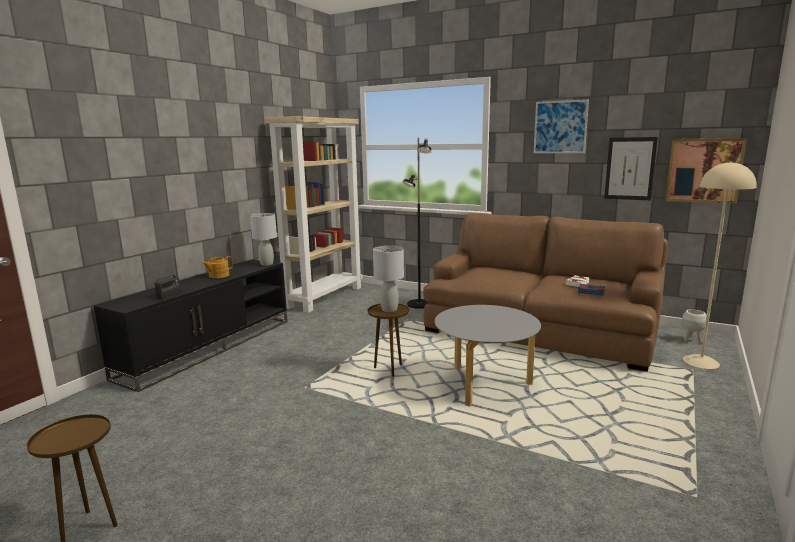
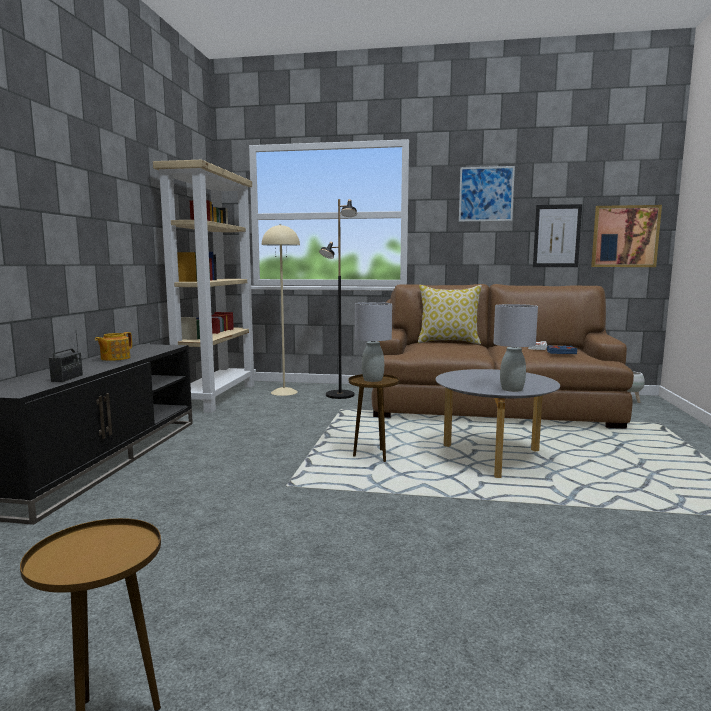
camera: 20 degrees left, 5 degrees down
grey table lamp [250,213,277,265] -> grey table lamp moved to [493,304,538,392]
beige floor lamp [683,161,757,369] -> beige floor lamp moved to [262,224,300,396]
none -> pillow [418,285,482,344]

